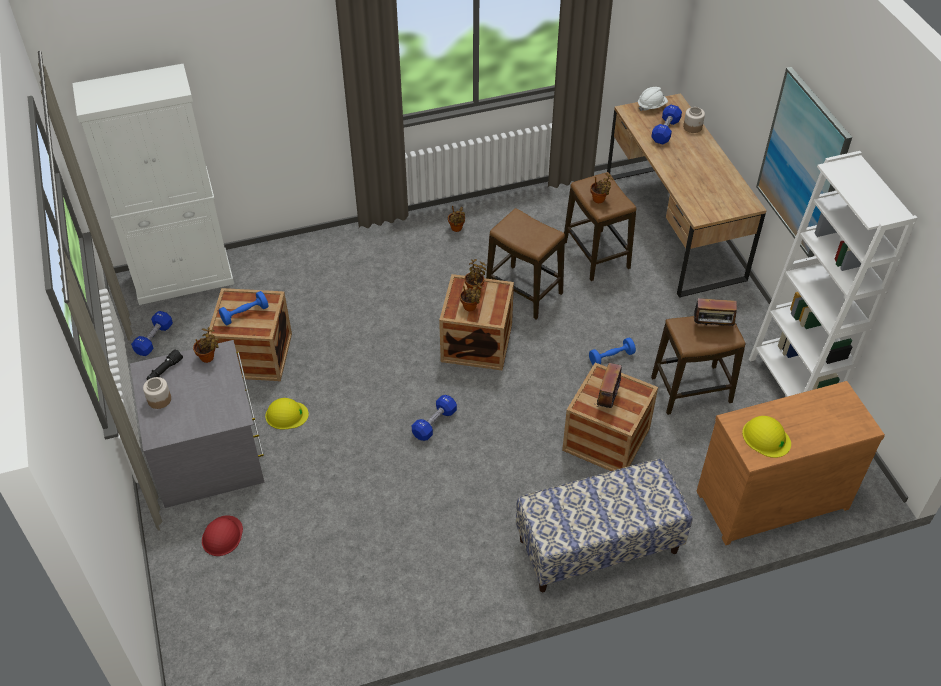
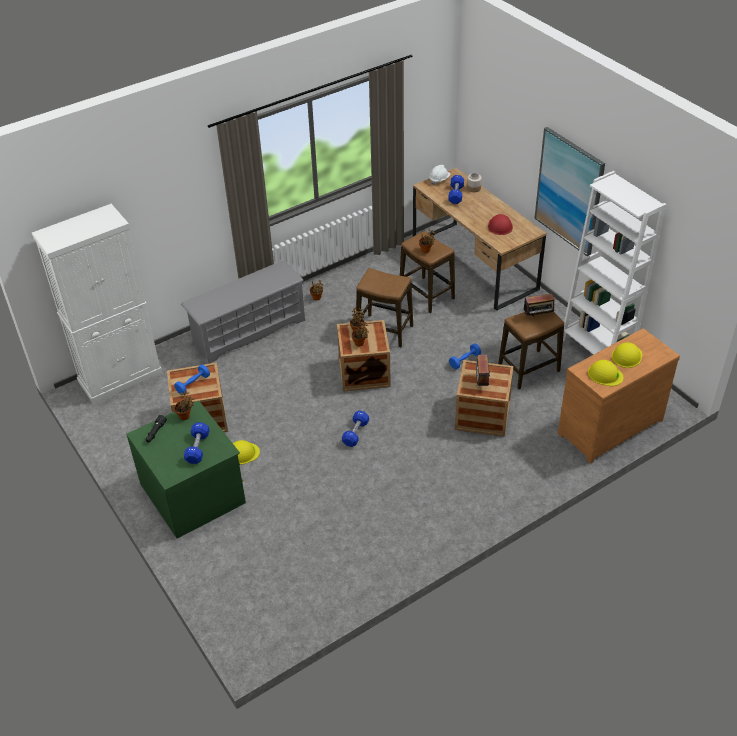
camera: 15 degrees left, 5 degrees down
grey dresser [130,340,264,508] -> green dresser [126,400,246,539]
blue dumbbell [131,311,173,356] -> blue dumbbell moved to [184,422,209,464]
jar [143,377,171,409] -> none
red hard hat [202,515,243,556] -> red hard hat moved to [488,214,513,235]
bench [516,459,692,592] -> none
none -> grey shoe rack [181,260,305,364]
none -> yellow hard hat [612,342,642,368]

